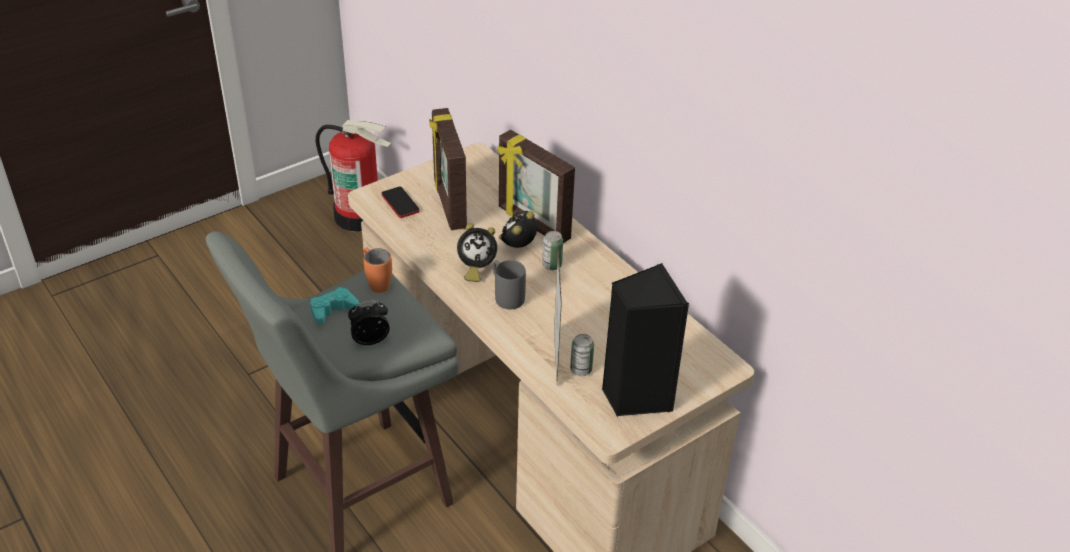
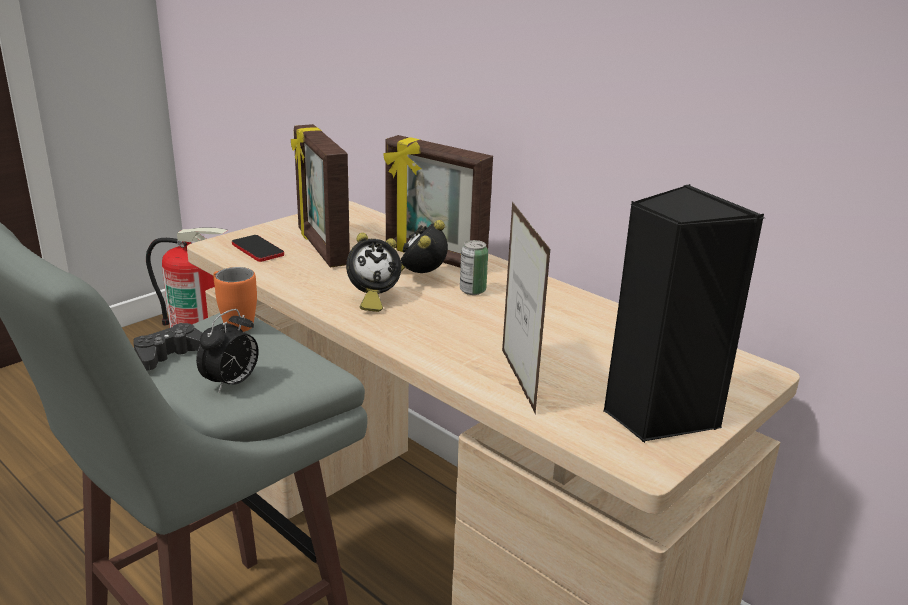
camera: 10 degrees left, 15 degrees down
turquoise game controller [310,287,359,324] -> black game controller [133,323,203,370]
alarm clock [348,301,390,345] -> alarm clock turned 150 degrees clockwise [196,309,259,393]
grey mug [493,260,526,309] -> none
can [570,334,594,376] -> none

